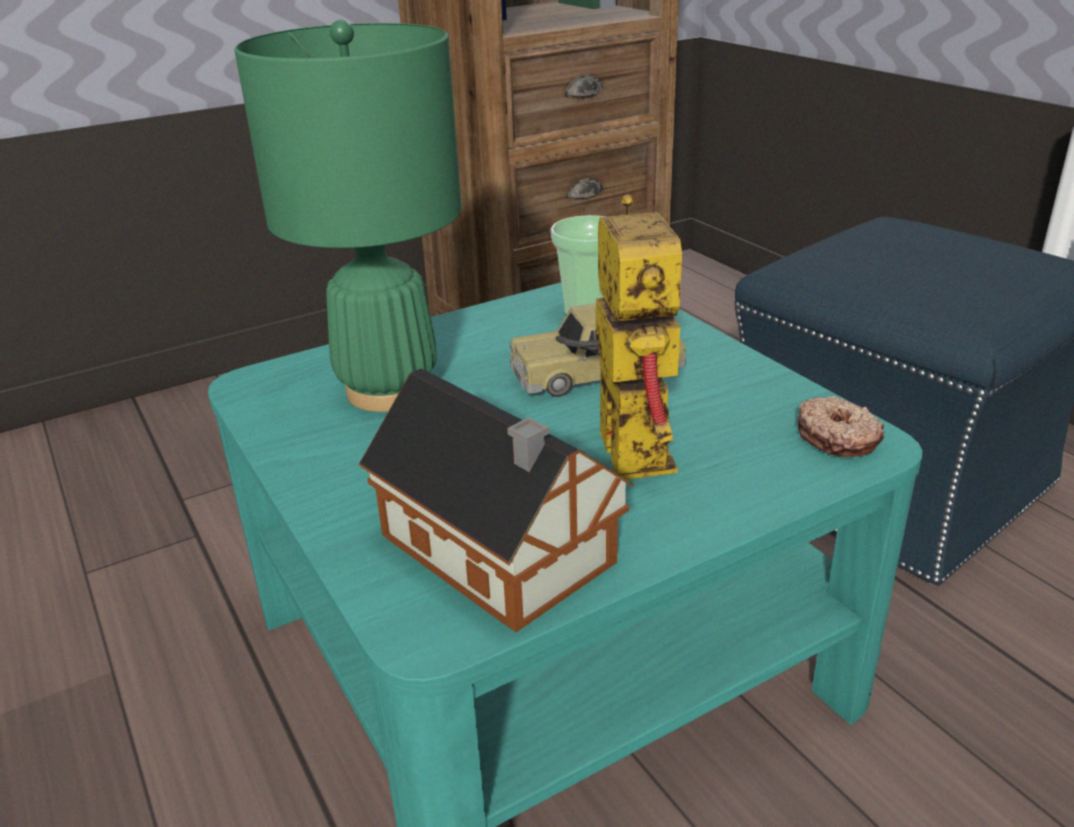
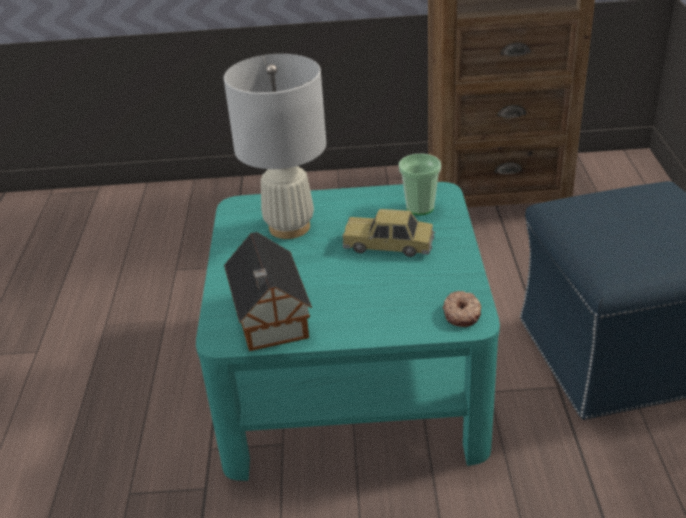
camera: 30 degrees right, 5 degrees up
green table lamp [234,20,462,412] -> white table lamp [224,54,326,239]
toy robot [556,194,682,479] -> none

